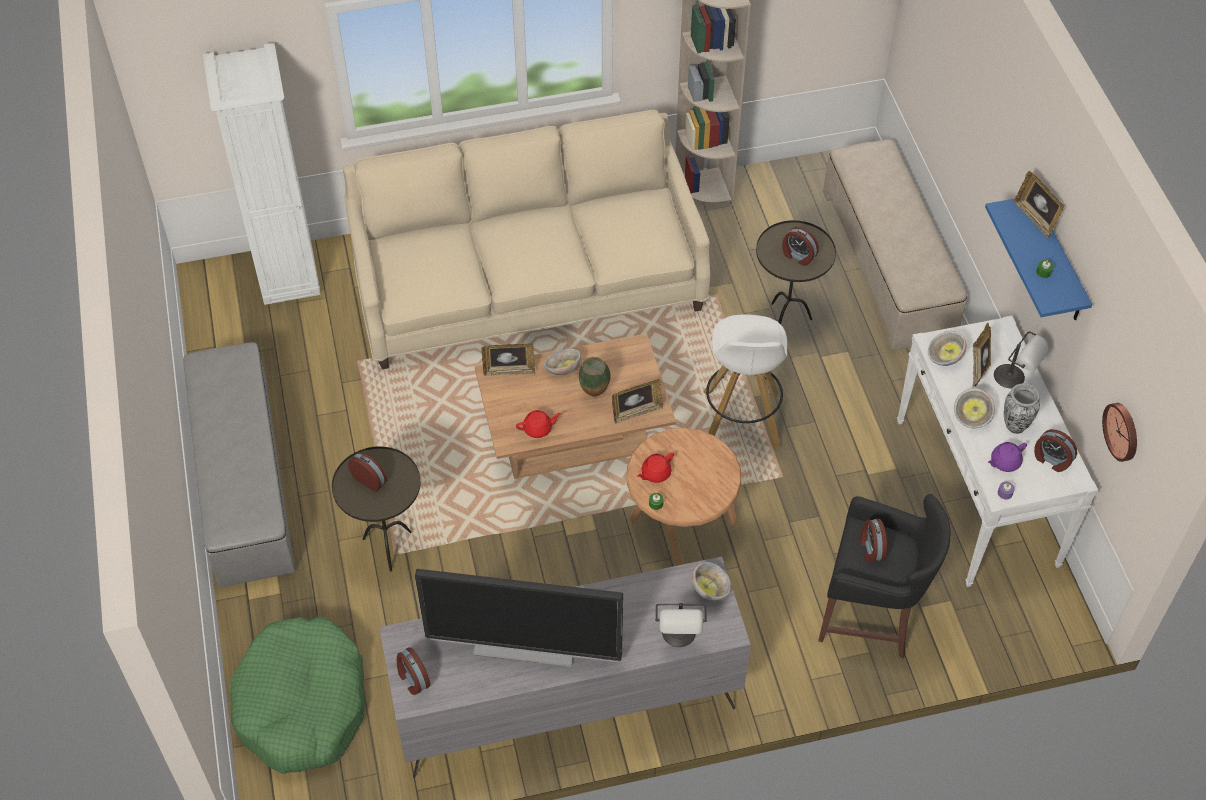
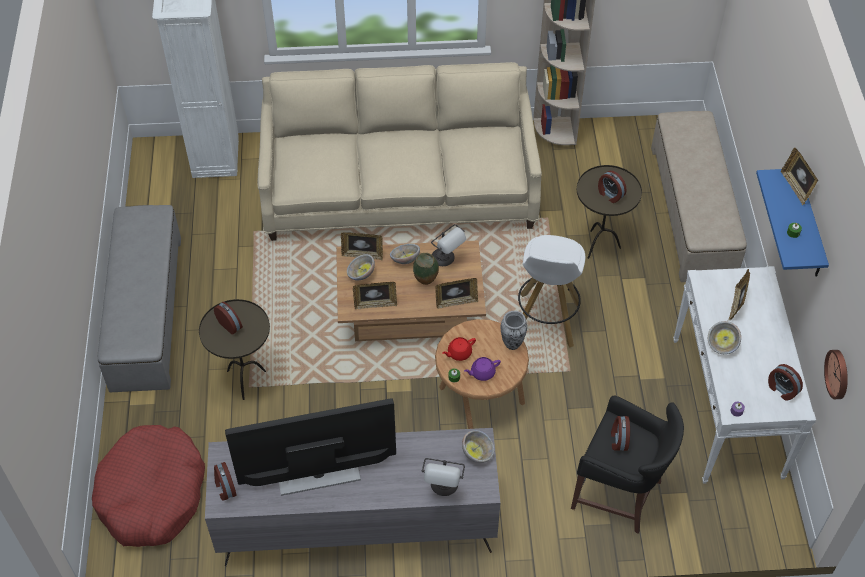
camera: 10 degrees right, 0 degrees up
green dog bed [230,616,365,774] -> red dog bed [92,425,205,547]
television [415,569,623,667] -> television turned 150 degrees clockwise [225,398,396,496]
red teapot [516,410,561,438] -> picture frame [353,282,397,309]
bowl [928,331,967,366] -> bowl moved to [347,254,375,281]
purple teapot [988,442,1027,472] -> purple teapot moved to [464,357,501,381]
table lamp [994,331,1049,388] -> table lamp moved to [431,224,466,266]
vase [1004,383,1040,434] -> vase moved to [501,311,527,350]

